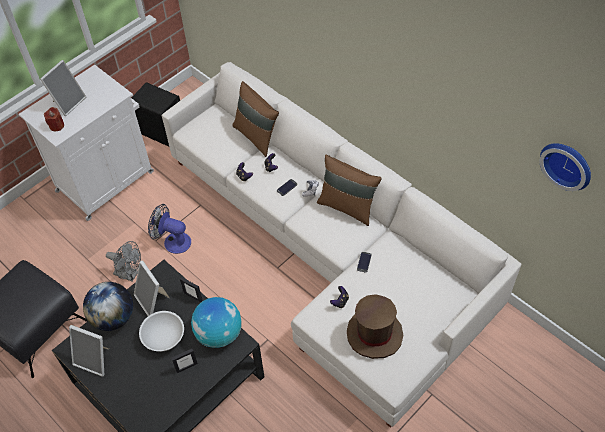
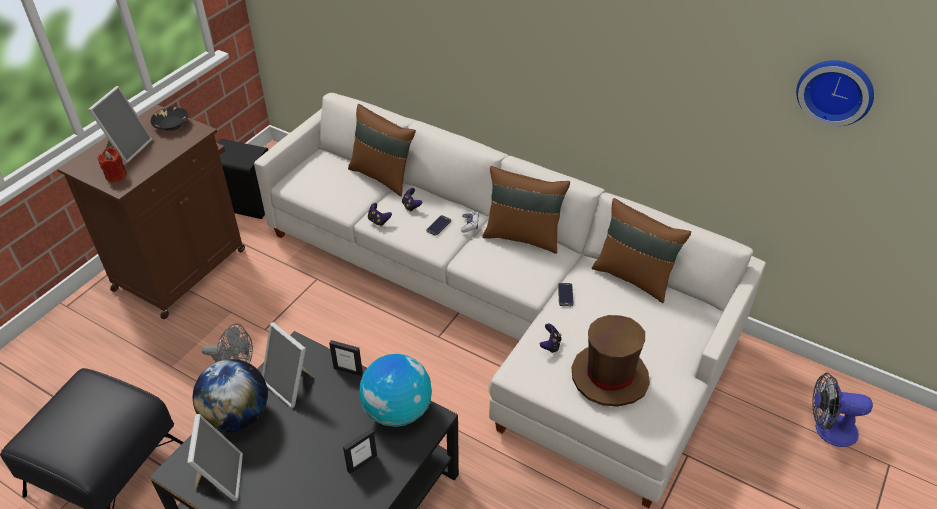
camera: 15 degrees left, 10 degrees down
white cabinet [19,65,154,221] -> brown cabinet [57,104,245,319]
picture frame [69,325,109,377] -> picture frame turned 105 degrees counterclockwise [187,414,243,501]
white bowl [139,311,184,352] -> none
fan [148,204,191,254] -> fan moved to [812,373,873,447]
none -> black bowl [151,107,189,131]
none -> brown pillow [592,198,691,303]

